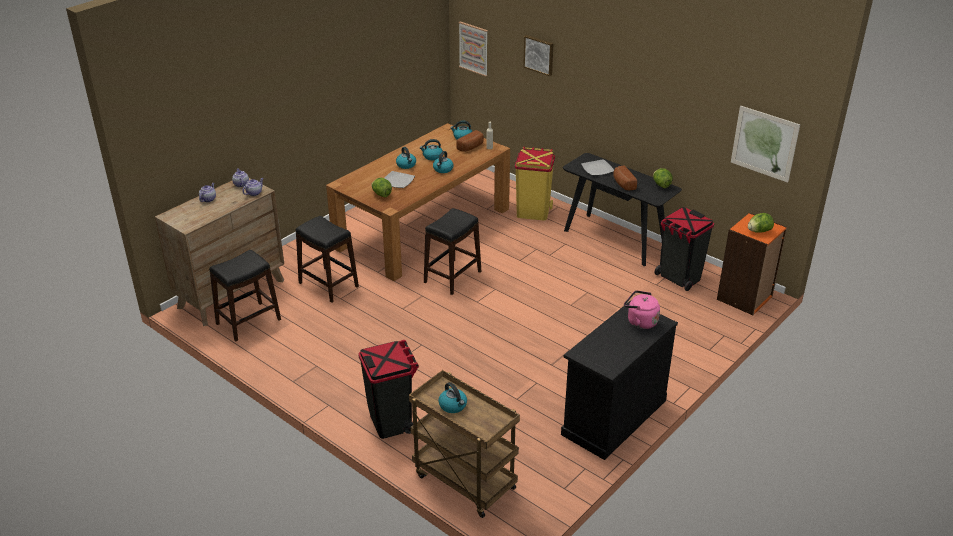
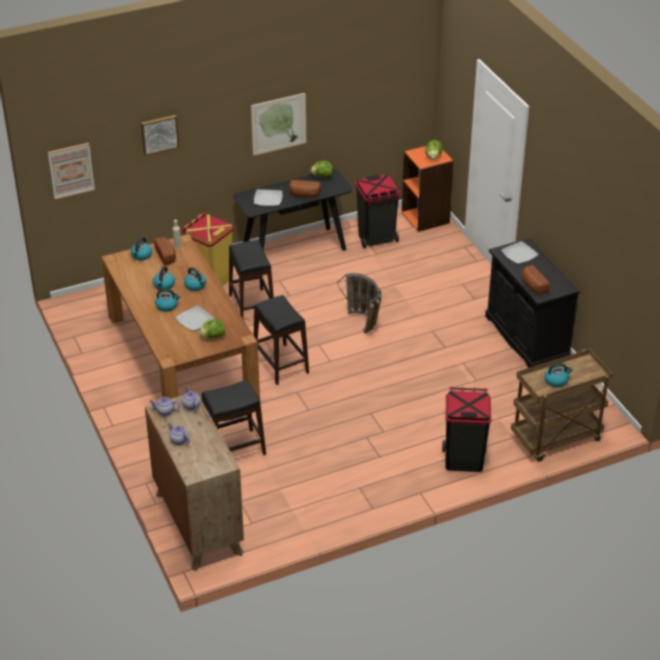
camera: 65 degrees left, 5 degrees up
black stool [209,250,281,342] -> black stool moved to [229,240,274,320]
pink kettle [624,290,660,329] -> plate [501,241,539,264]
picture [731,106,800,183] -> picture moved to [251,93,306,156]
none -> basket [337,273,382,334]
none -> bread [522,265,550,294]

